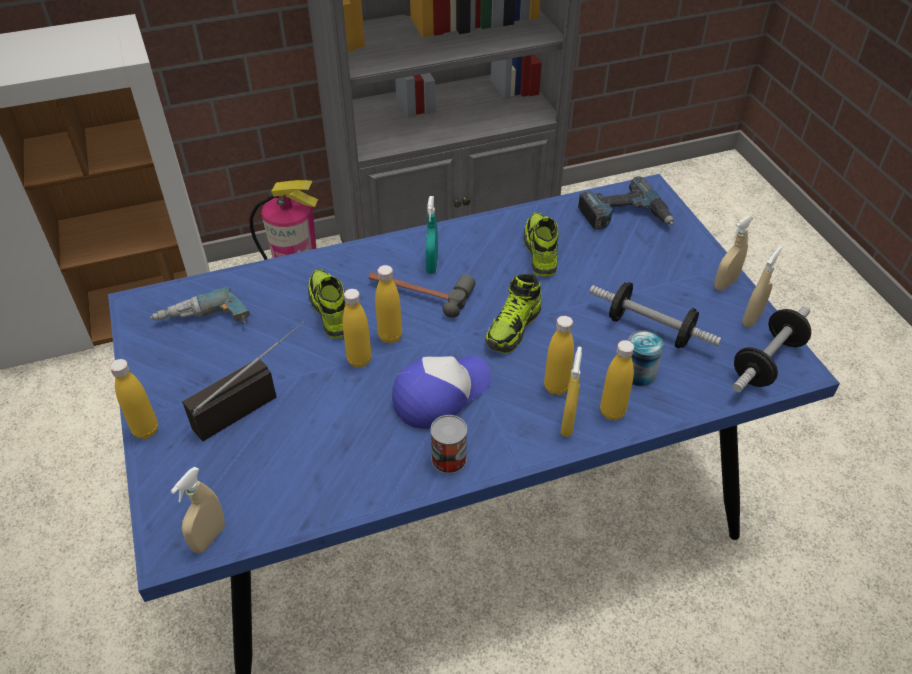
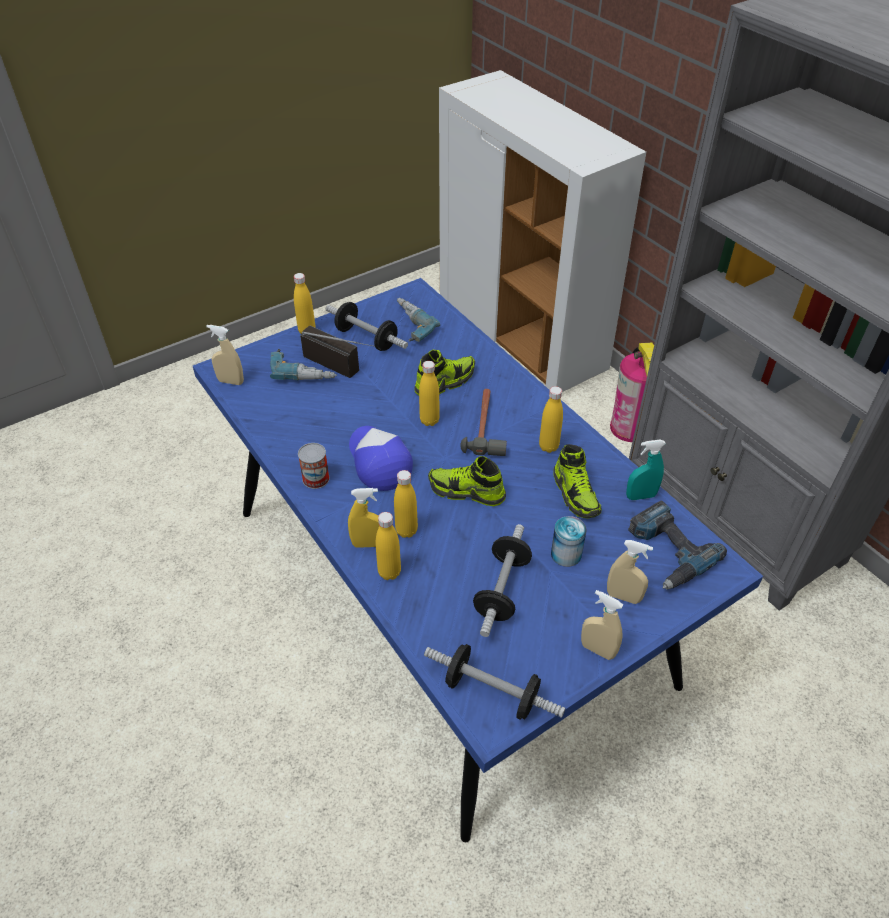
camera: 75 degrees right, 0 degrees up
yellow bottle [343,289,372,368] -> yellow bottle moved to [539,386,563,453]
cap [392,356,492,429] -> cap turned 150 degrees counterclockwise [349,426,413,491]
turquoise spray bottle [426,196,438,274] -> turquoise spray bottle moved to [626,440,666,500]
shoe [524,213,559,276] -> shoe turned 90 degrees clockwise [553,444,602,518]
can [628,330,664,386] -> can moved to [551,516,587,567]
beige spray bottle [742,245,783,328] -> beige spray bottle moved to [607,540,653,604]
none -> power drill [270,349,337,380]
none -> dumbbell [326,302,408,351]

